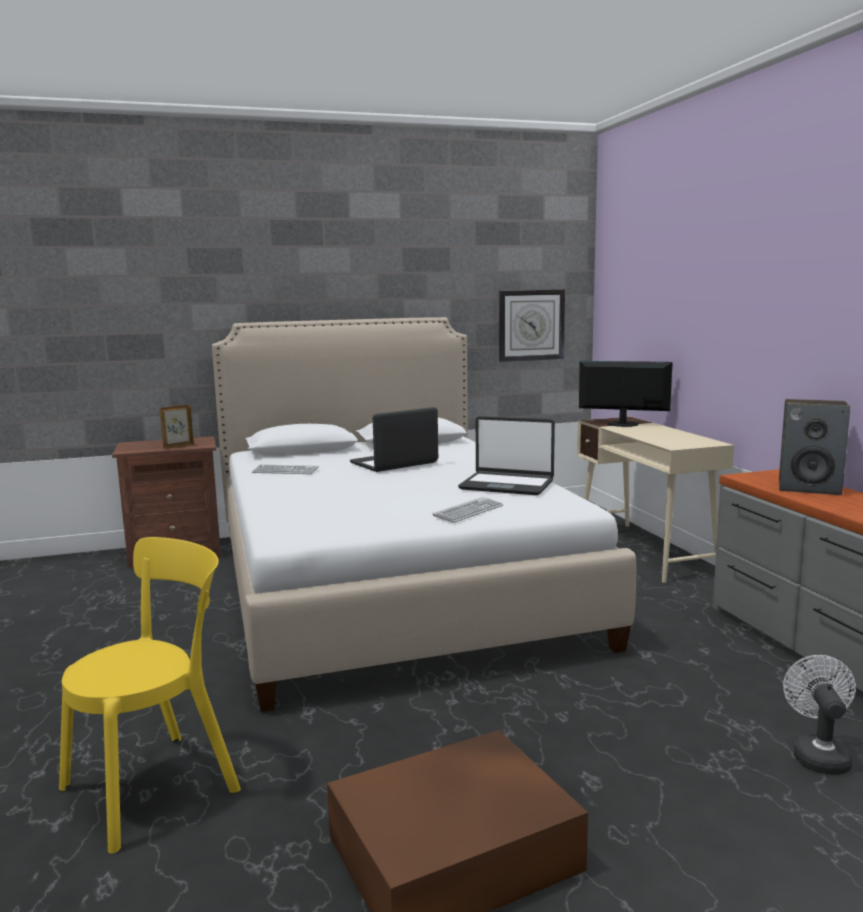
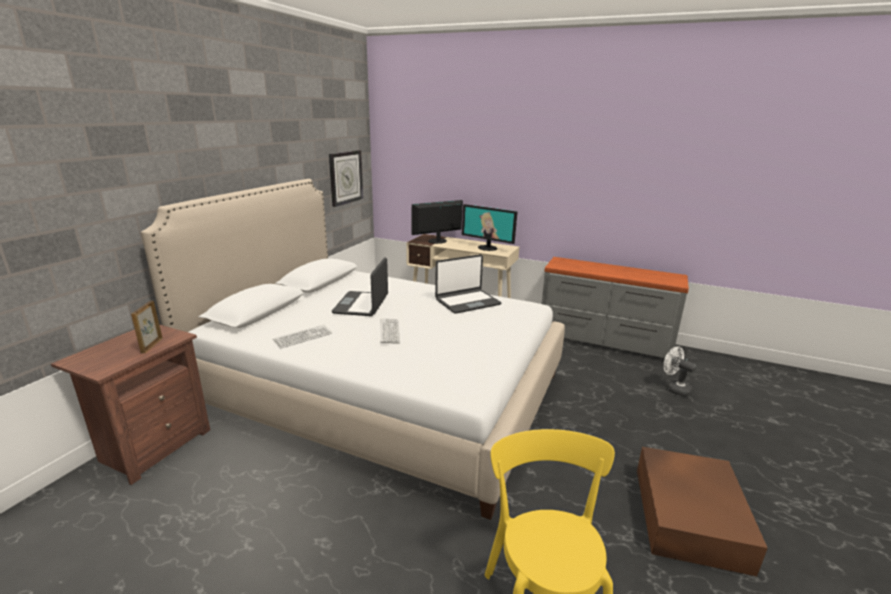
camera: 50 degrees left, 10 degrees up
keyboard [433,497,503,523] -> keyboard moved to [380,318,400,344]
speaker [779,399,850,495] -> none
none -> monitor [462,204,518,251]

